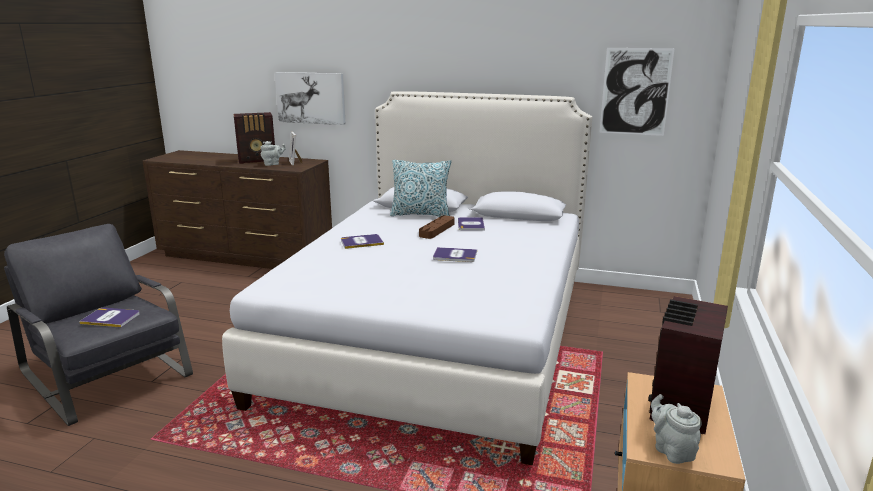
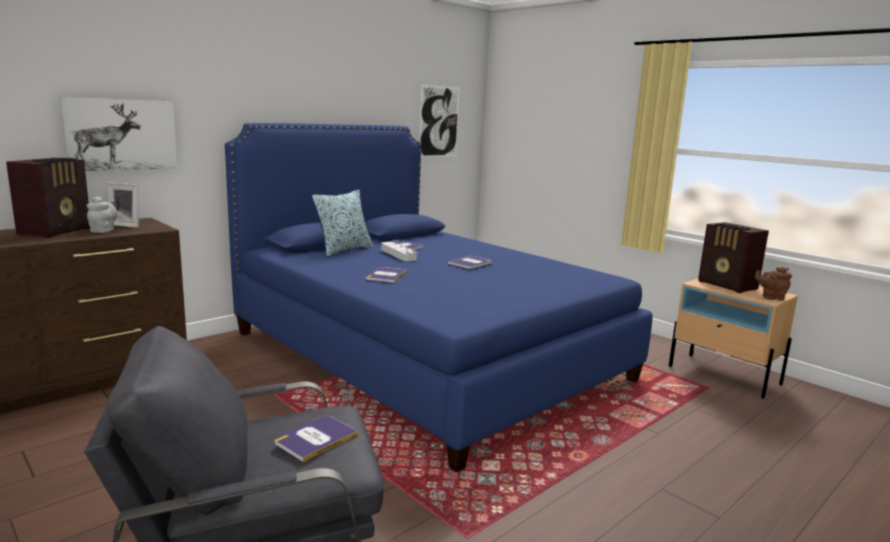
camera: 60 degrees left, 5 degrees down
white bed [222,91,592,465] -> blue bed [225,123,652,472]
brown tray [419,215,455,239] -> grey tray [381,242,417,261]
grey teapot [651,394,702,464] -> brown teapot [755,267,792,301]

